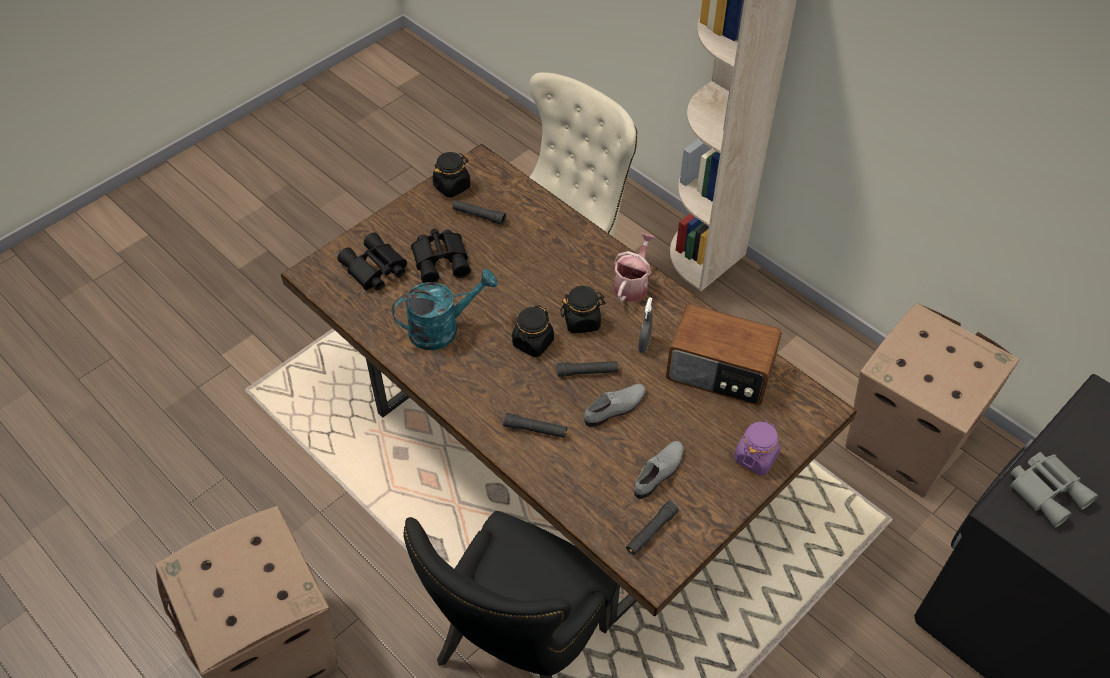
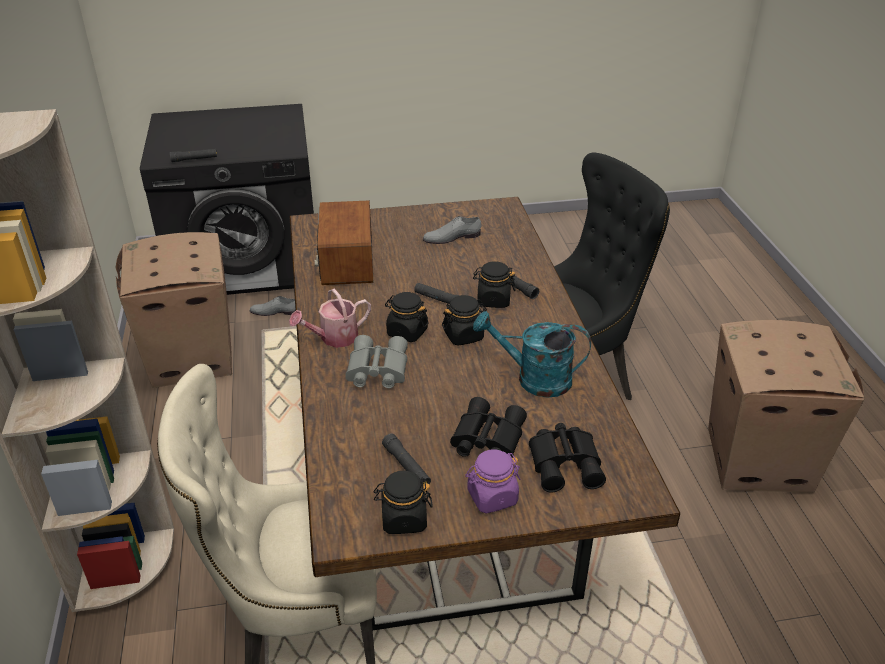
camera: 145 degrees left, 15 degrees down
grey shoe [584,384,646,427] -> grey shoe moved to [250,296,296,316]
black flashlight [626,501,679,555] -> black flashlight moved to [170,149,217,162]
grey spray bottle [638,297,653,353] -> none
radio [666,304,782,406] -> radio turned 150 degrees counterclockwise [314,200,373,285]
purple jar [734,420,781,475] -> purple jar moved to [465,449,521,513]
grey binoculars [1010,452,1098,528] -> grey binoculars moved to [345,335,408,388]
none -> black jar [473,261,516,308]

